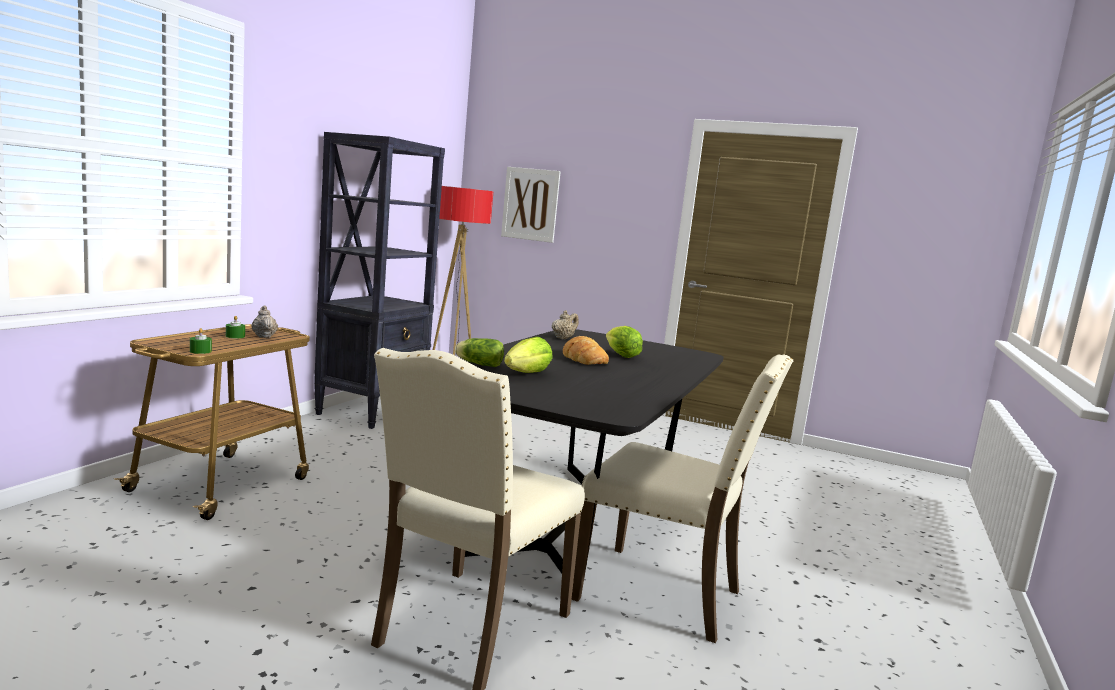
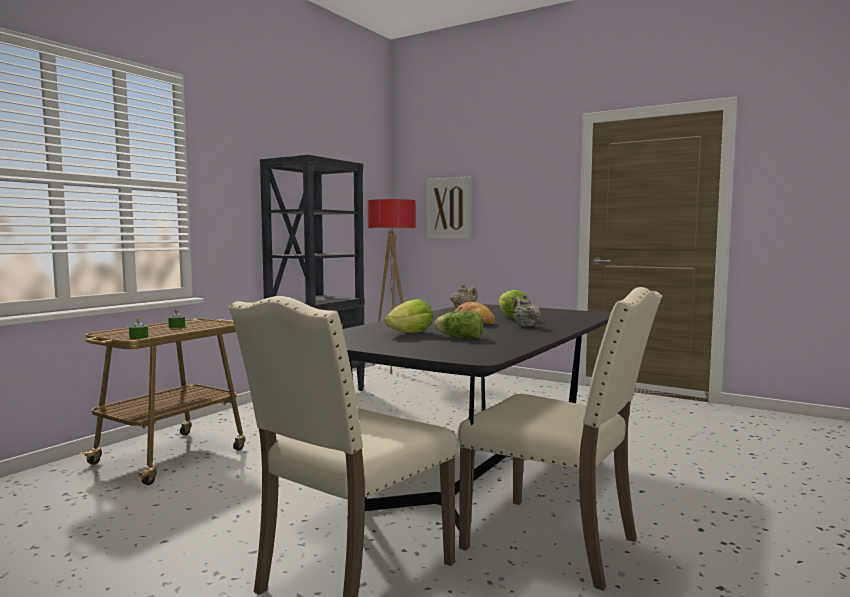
camera: 10 degrees right, 5 degrees down
beige teapot [251,305,278,338] -> beige teapot moved to [513,295,540,327]
lettuce [455,338,504,367] -> lettuce moved to [435,311,483,339]

